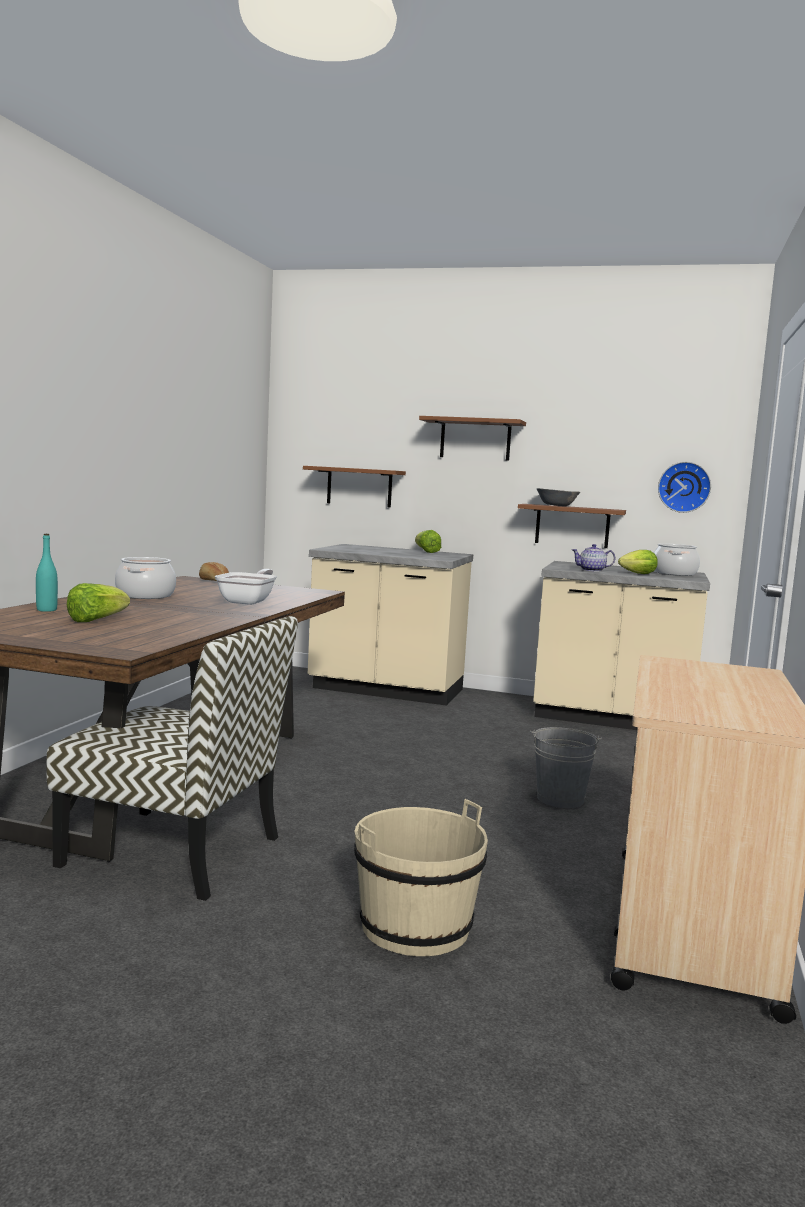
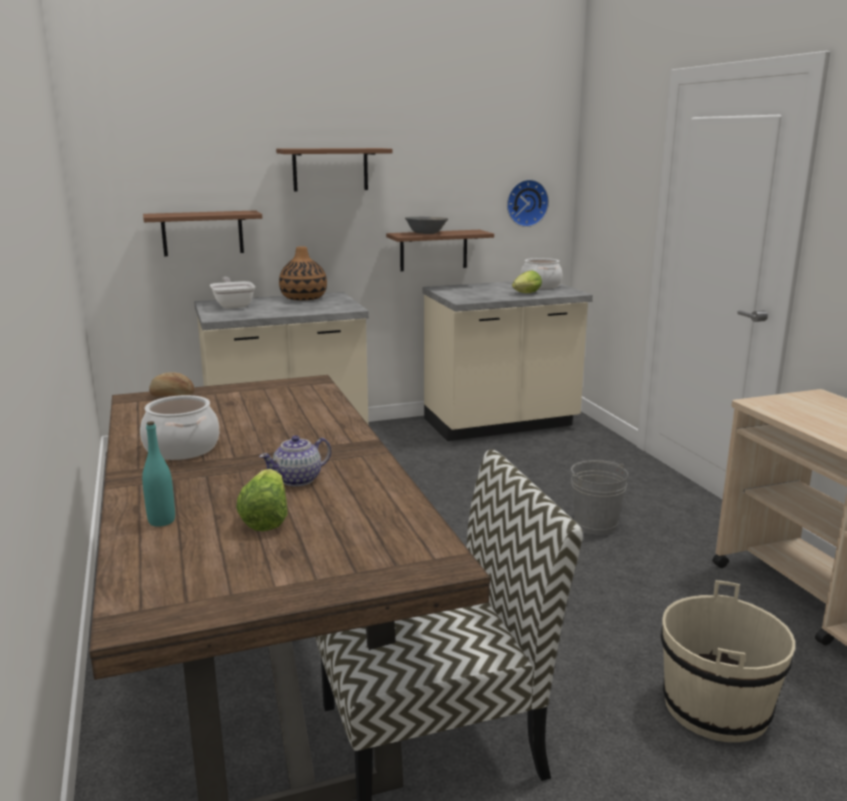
camera: 35 degrees left, 10 degrees up
frying pan [215,569,277,605] -> frying pan moved to [210,277,255,309]
lettuce [415,530,441,553] -> vase [279,246,327,301]
teapot [572,544,615,572] -> teapot moved to [259,435,331,487]

